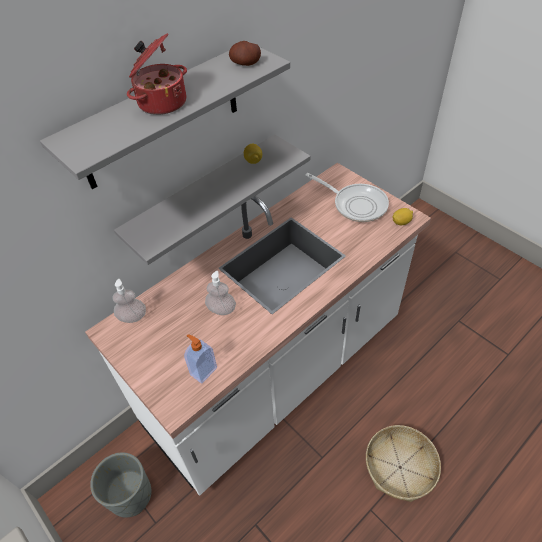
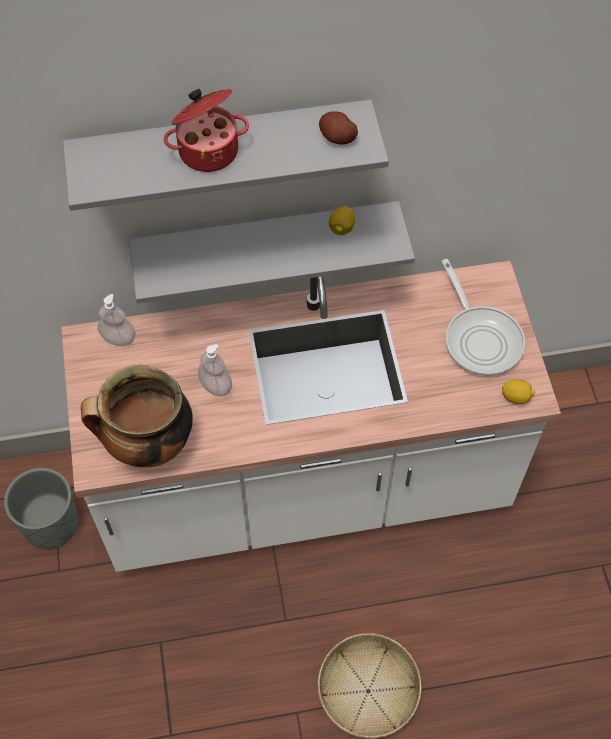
camera: 30 degrees right, 10 degrees up
soap dispenser [184,334,217,384] -> cooking pot [81,365,193,467]

